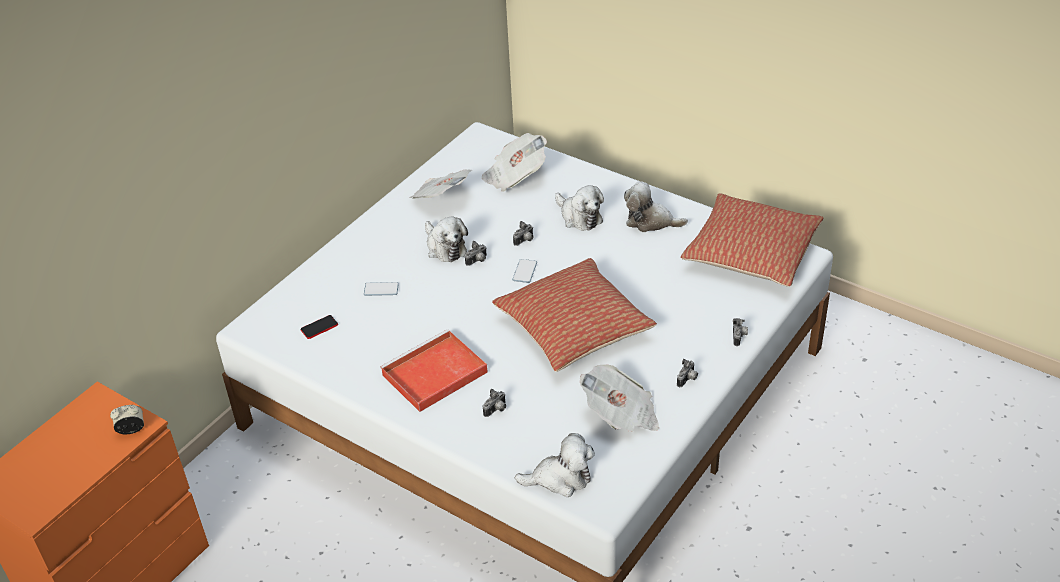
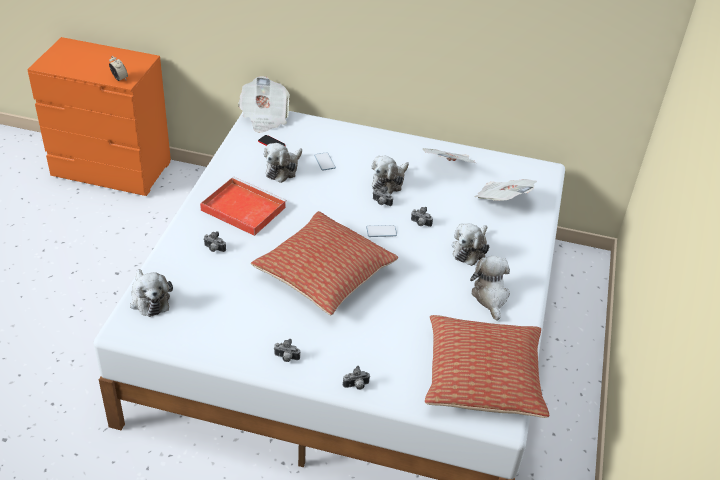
camera: 65 degrees right, 0 degrees up
newspaper [580,365,659,432] -> newspaper moved to [238,76,290,133]
none -> plush toy [264,143,302,183]

